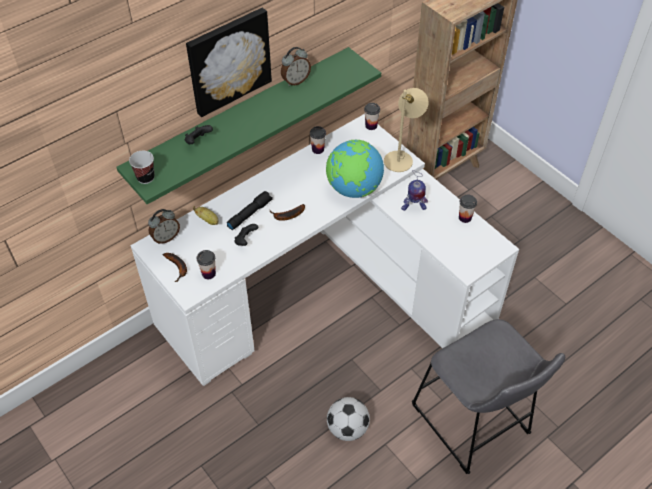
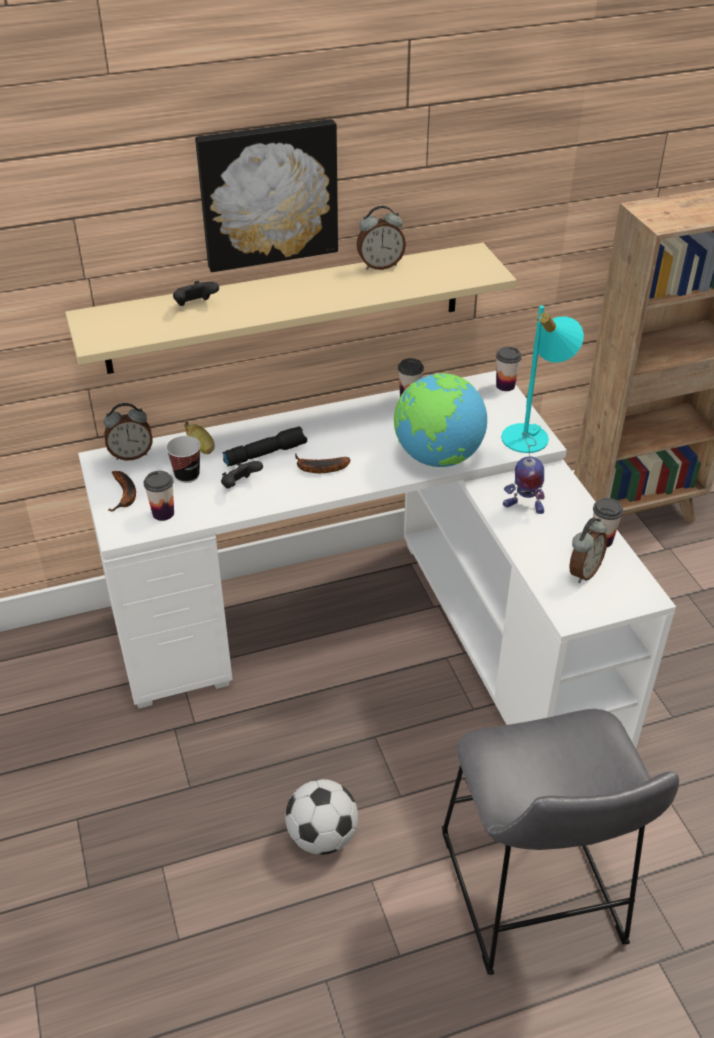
camera: 20 degrees right, 10 degrees down
green shelf [116,47,381,204] -> beige shelf [65,243,516,374]
cup [129,151,155,184] -> cup moved to [166,436,201,483]
beige table lamp [384,88,429,172] -> turquoise table lamp [501,305,584,453]
none -> alarm clock [569,518,607,583]

